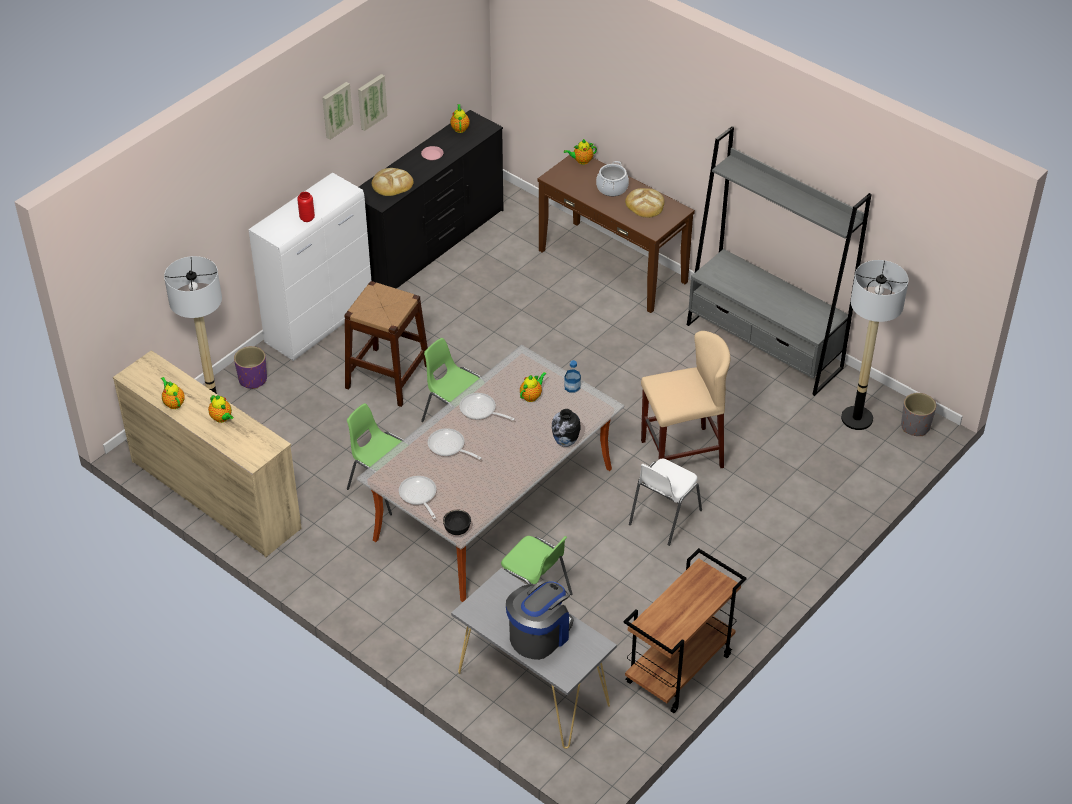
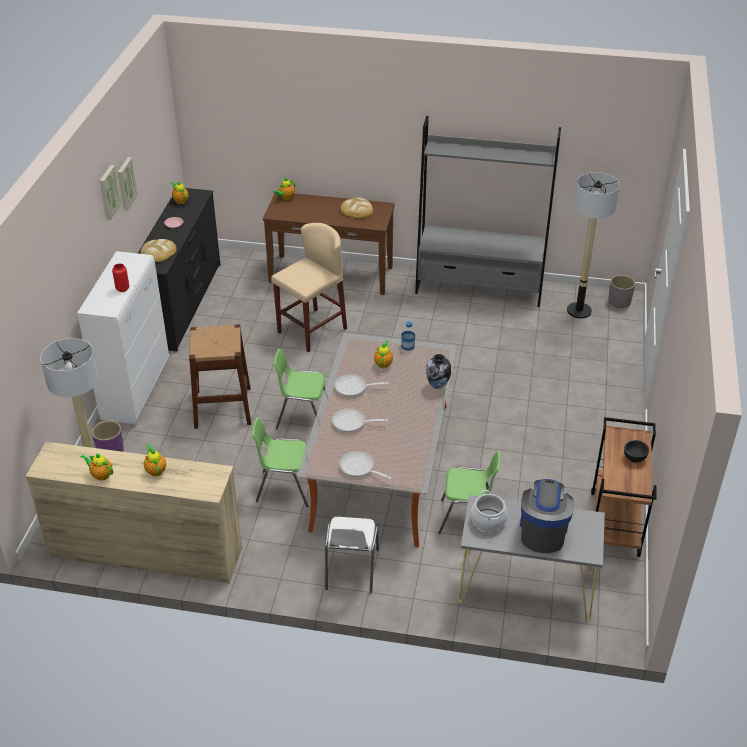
camera: 30 degrees left, 5 degrees down
teapot [208,395,233,423] -> teapot turned 135 degrees counterclockwise [144,444,166,476]
black bowl [443,510,471,535] -> black bowl moved to [624,440,649,463]
cooking pot [596,161,629,196] -> cooking pot moved to [471,490,508,532]
white chair [629,458,702,546] -> white chair moved to [325,517,379,593]
beige stool [641,331,730,468] -> beige stool moved to [271,223,347,352]

